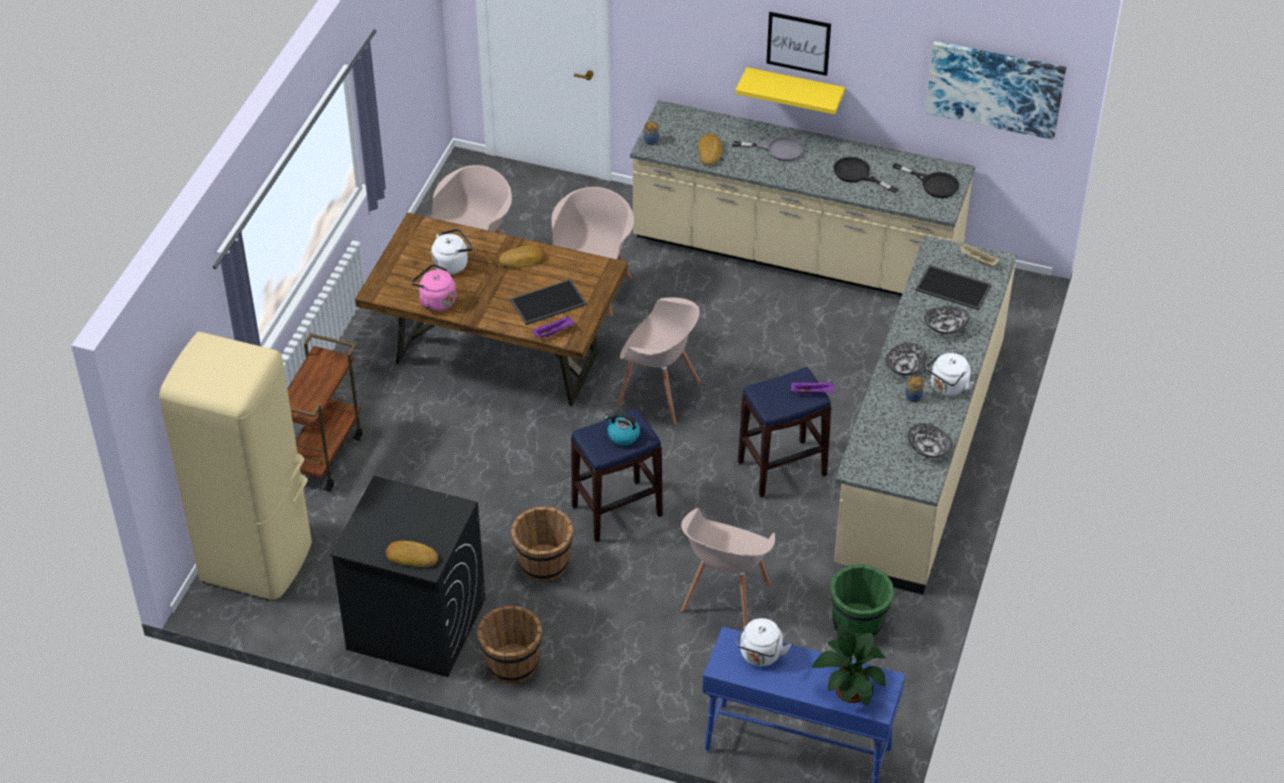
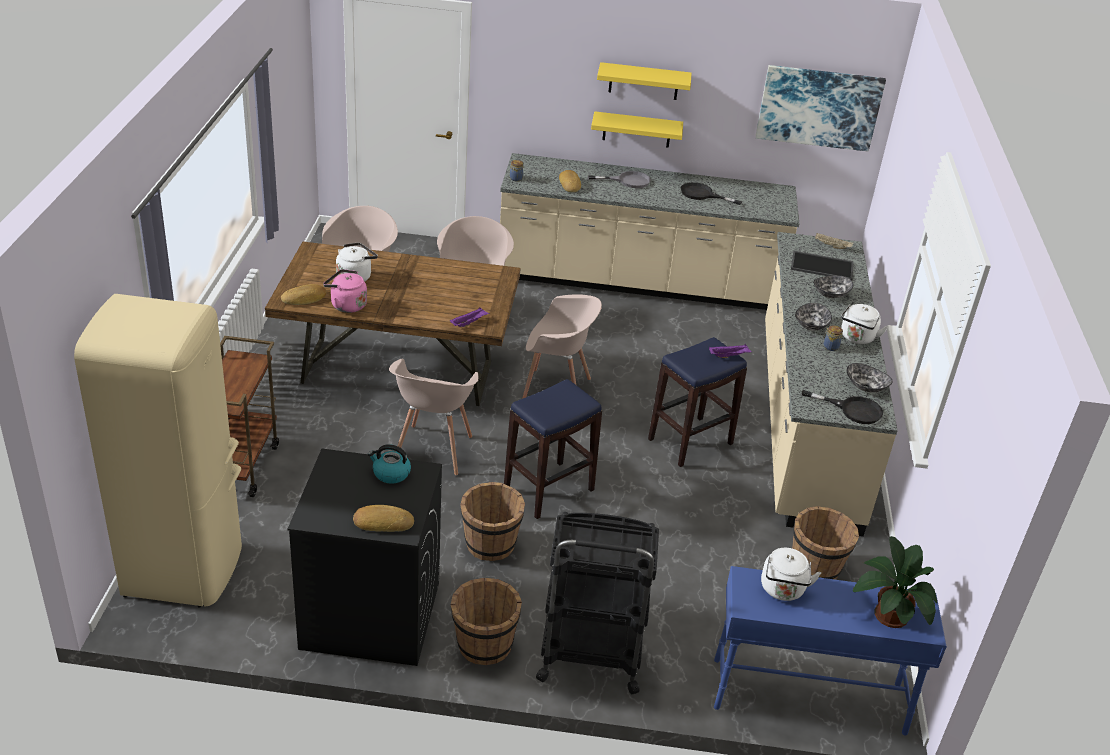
camera: 15 degrees left, 10 degrees down
bread [499,245,545,268] -> bread moved to [281,284,327,305]
tray [510,279,587,325] -> none
kettle [604,413,640,445] -> kettle moved to [368,444,411,484]
beige chair [681,508,775,626] -> beige chair moved to [389,359,479,475]
picture [766,12,831,76] -> yellow shelf [597,62,691,100]
green bucket [830,564,894,637] -> brown bucket [792,506,859,580]
black frying pan [893,163,959,198] -> black frying pan moved to [802,390,883,424]
none -> black cart [536,512,659,694]

